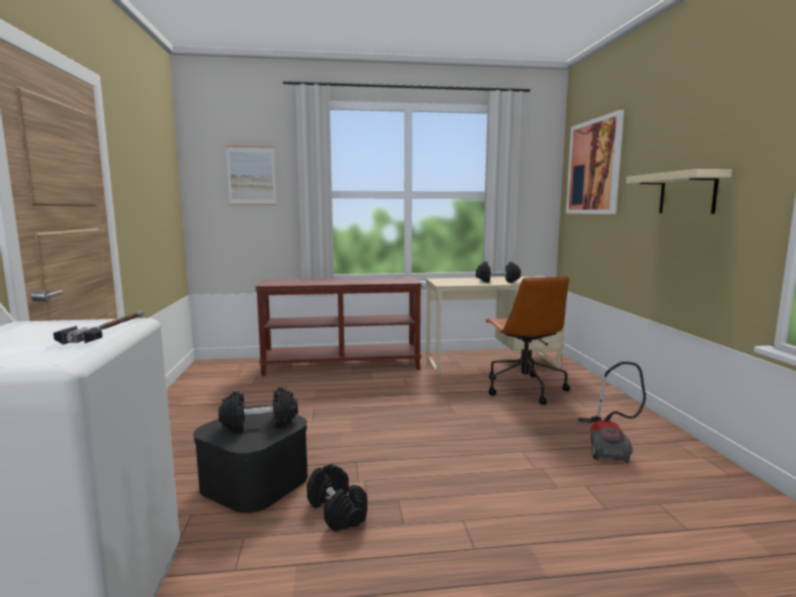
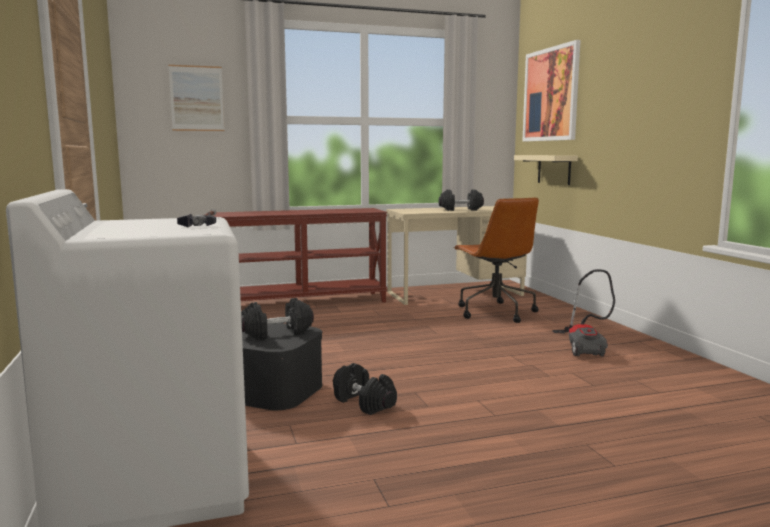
camera: 10 degrees left, 0 degrees up
beige shelf [626,169,732,214] -> beige shelf moved to [514,155,578,185]

